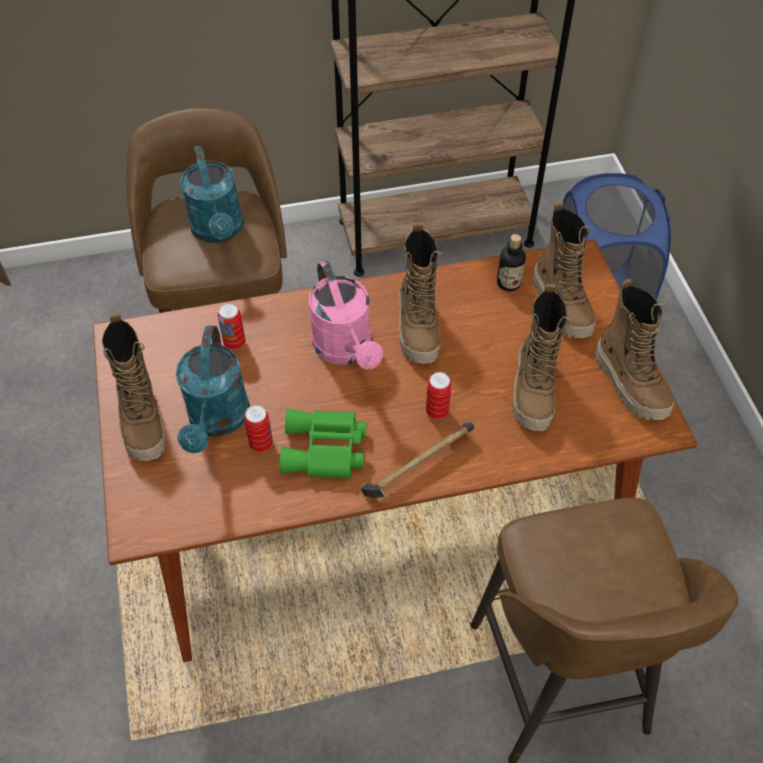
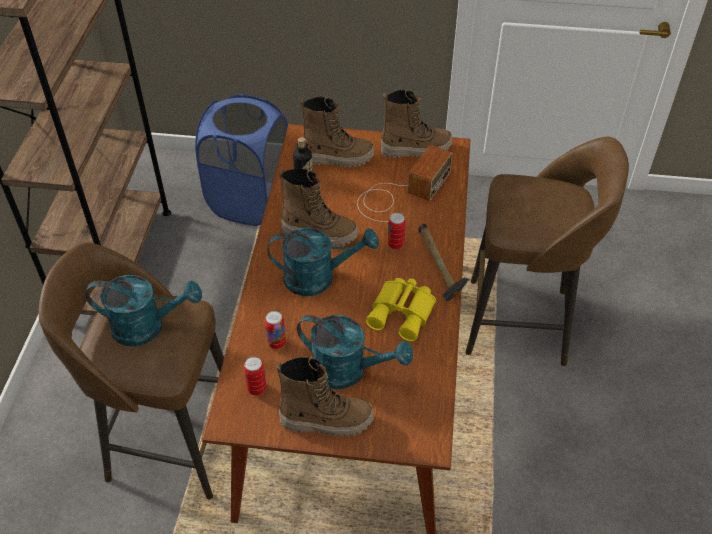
camera: 70 degrees left, 5 degrees down
can [244,405,273,452] -> can moved to [244,357,267,396]
green binoculars [280,409,366,479] -> yellow binoculars [366,278,436,342]
pink watering can [309,260,383,369] -> turquoise watering can [268,228,379,296]
boot [513,284,571,431] -> radio [357,145,453,222]

